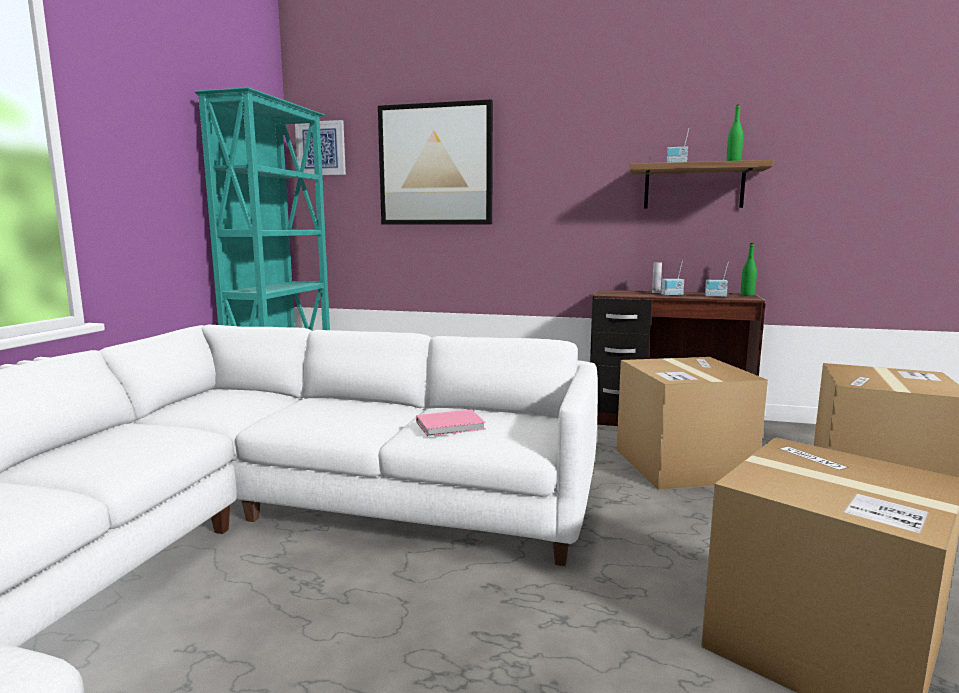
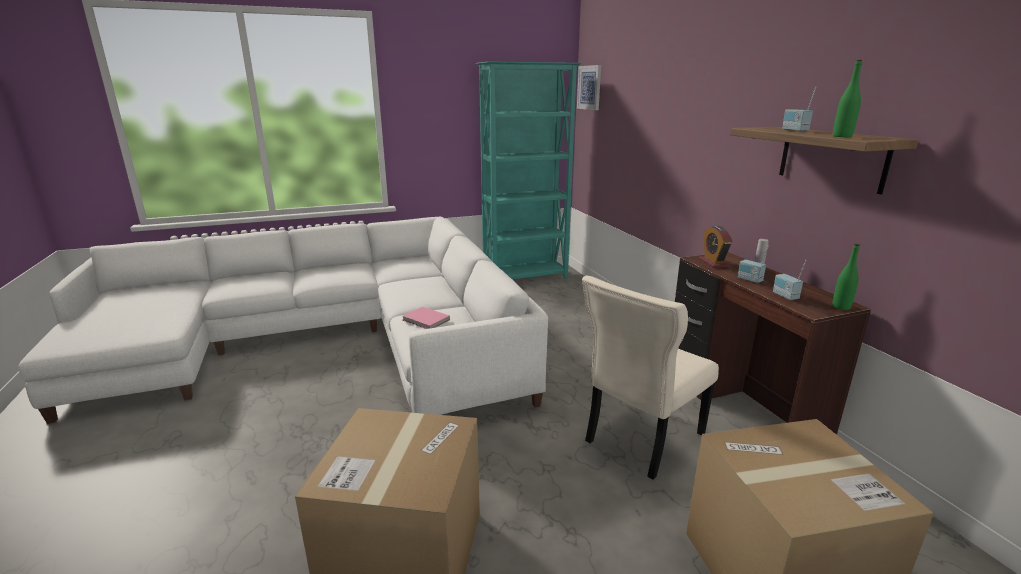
camera: 55 degrees right, 10 degrees up
picture [378,99,493,225] -> none
cardboard box [617,357,768,490] -> beige chair [582,276,719,480]
none -> alarm clock [699,226,732,268]

